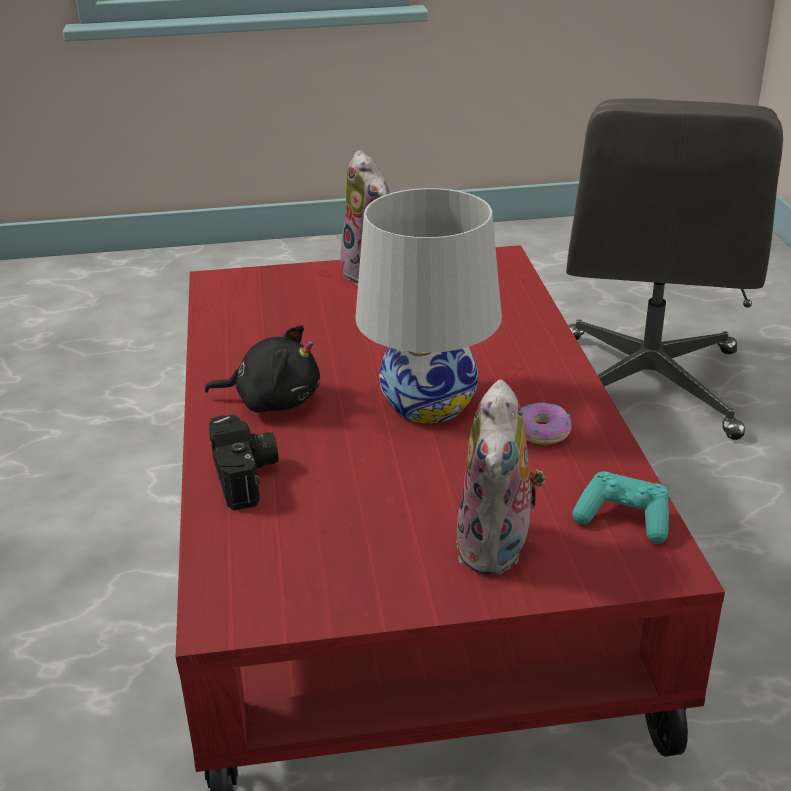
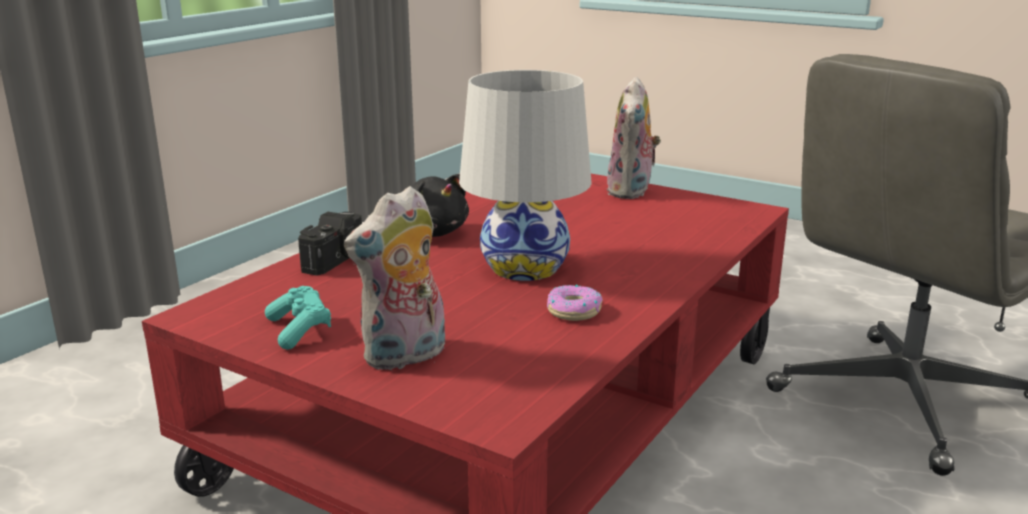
camera: 40 degrees right, 10 degrees down
turquoise game controller [572,471,669,544] -> turquoise game controller moved to [265,286,331,350]

